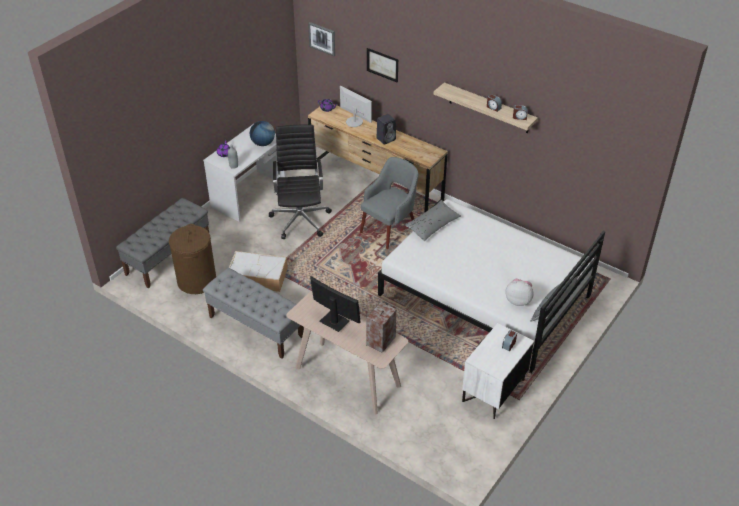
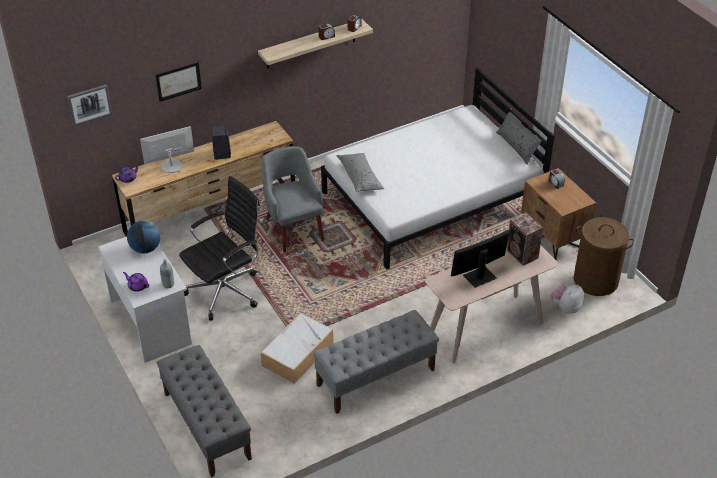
camera: 65 degrees left, 0 degrees up
brown laundry basket [169,224,216,294] -> brown laundry basket moved to [574,217,634,296]
black office chair [269,124,332,239] -> black office chair turned 120 degrees clockwise [179,176,260,321]
white nightstand [462,323,534,419] -> brown nightstand [521,168,596,260]
plush toy [506,279,534,306] -> plush toy moved to [551,285,584,314]

